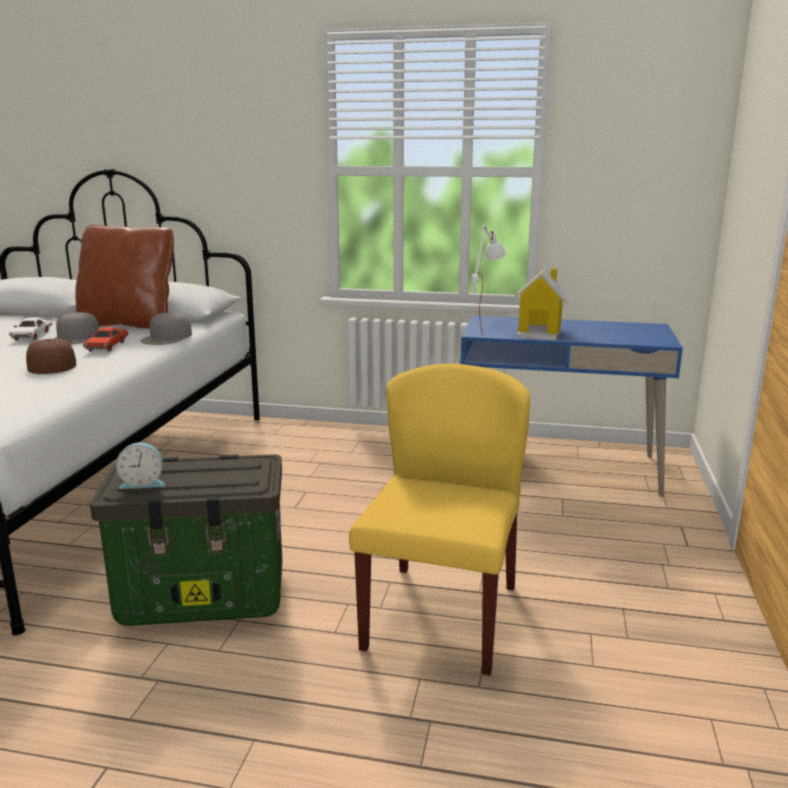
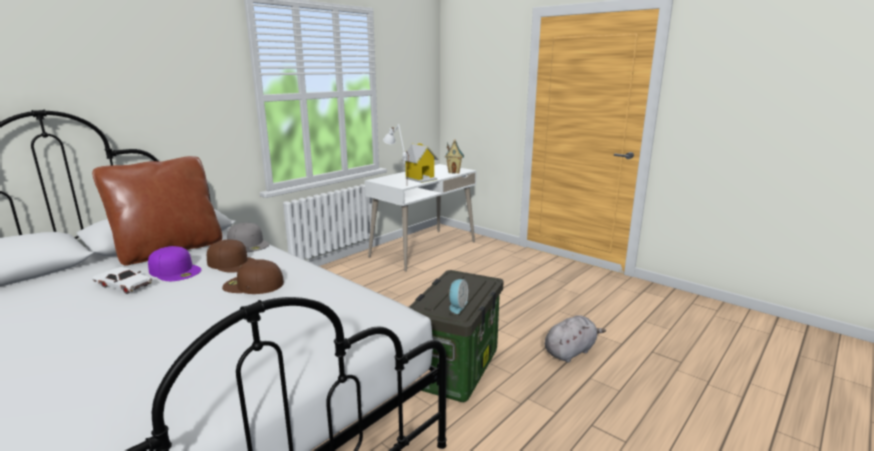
camera: 60 degrees left, 0 degrees up
grey cap [53,312,99,345] -> purple cap [148,246,201,281]
red toy car [83,327,128,352] -> brown cap [207,239,256,273]
yellow chair [349,363,530,676] -> none
blue desk [461,316,683,496] -> white desk [365,164,477,272]
none -> toy house [445,139,464,174]
none -> grey plush toy [545,315,606,363]

